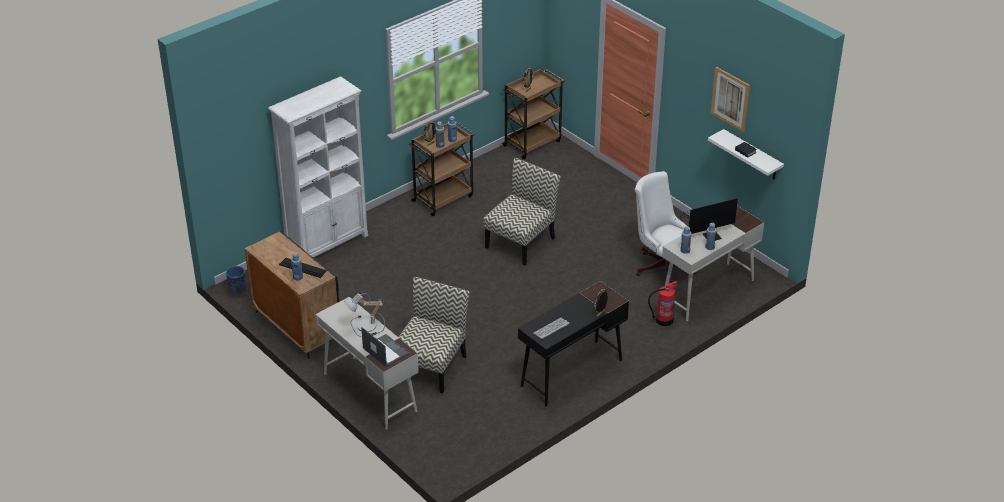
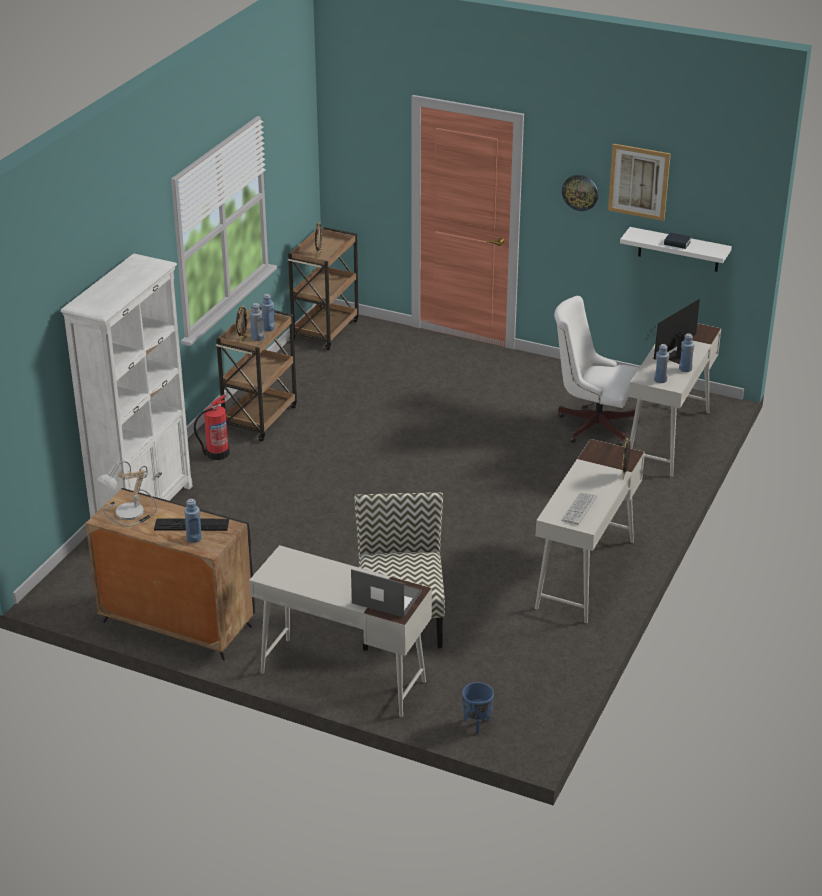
camera: 25 degrees left, 5 degrees down
blue planter [226,266,246,296] -> blue planter moved to [462,682,494,734]
table lamp [344,293,385,337] -> table lamp moved to [97,461,157,526]
chair [483,158,561,265] -> none
black desk [518,281,629,406] -> white desk [535,439,645,623]
fire extinguisher [648,281,677,326] -> fire extinguisher moved to [194,395,230,460]
none -> wall clock [562,175,599,211]

